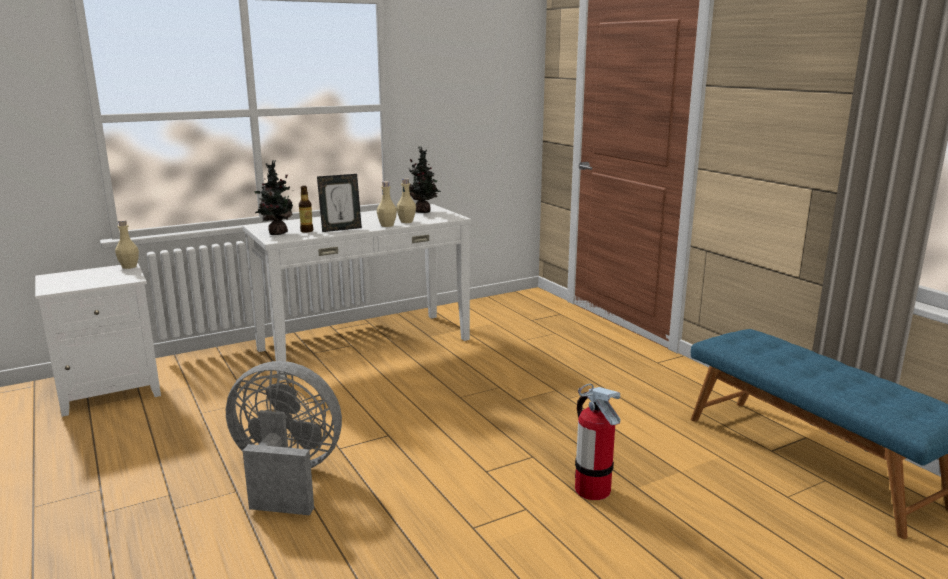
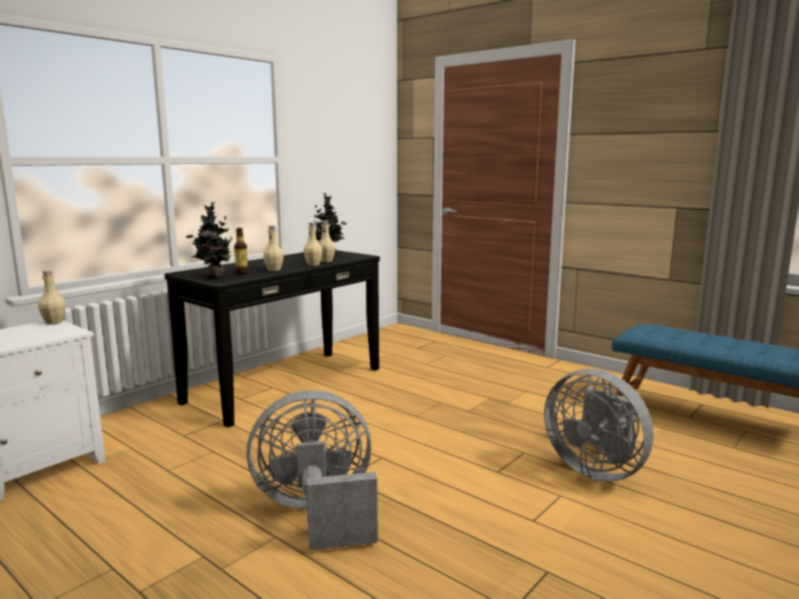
camera: 20 degrees left, 5 degrees down
white console table [243,204,471,381] -> black console table [164,250,380,427]
picture frame [317,174,362,232] -> beige bottle [263,226,284,271]
fire extinguisher [575,383,620,500] -> grey fan [544,369,653,482]

